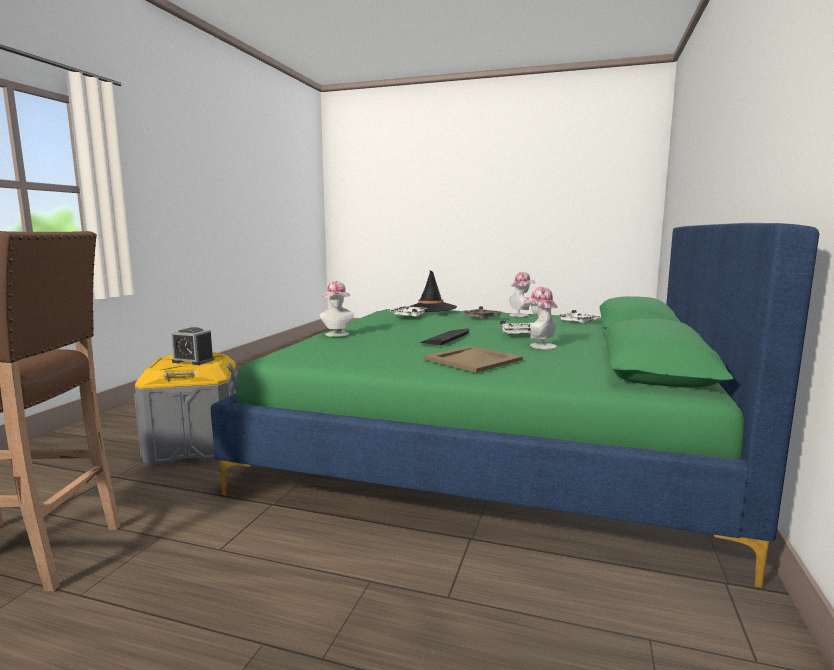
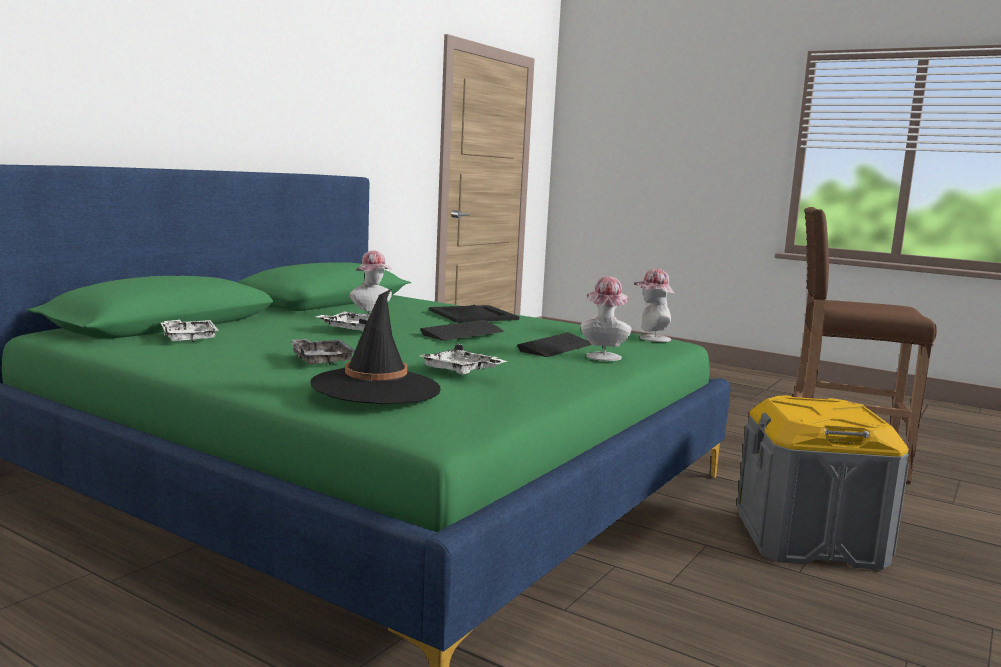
camera: 165 degrees left, 0 degrees up
alarm clock [171,327,215,365] -> none
beige tray [424,346,523,373] -> black tray [429,305,519,323]
hat [509,272,535,317] -> hat moved to [634,269,674,342]
none -> keyboard [517,332,591,357]

